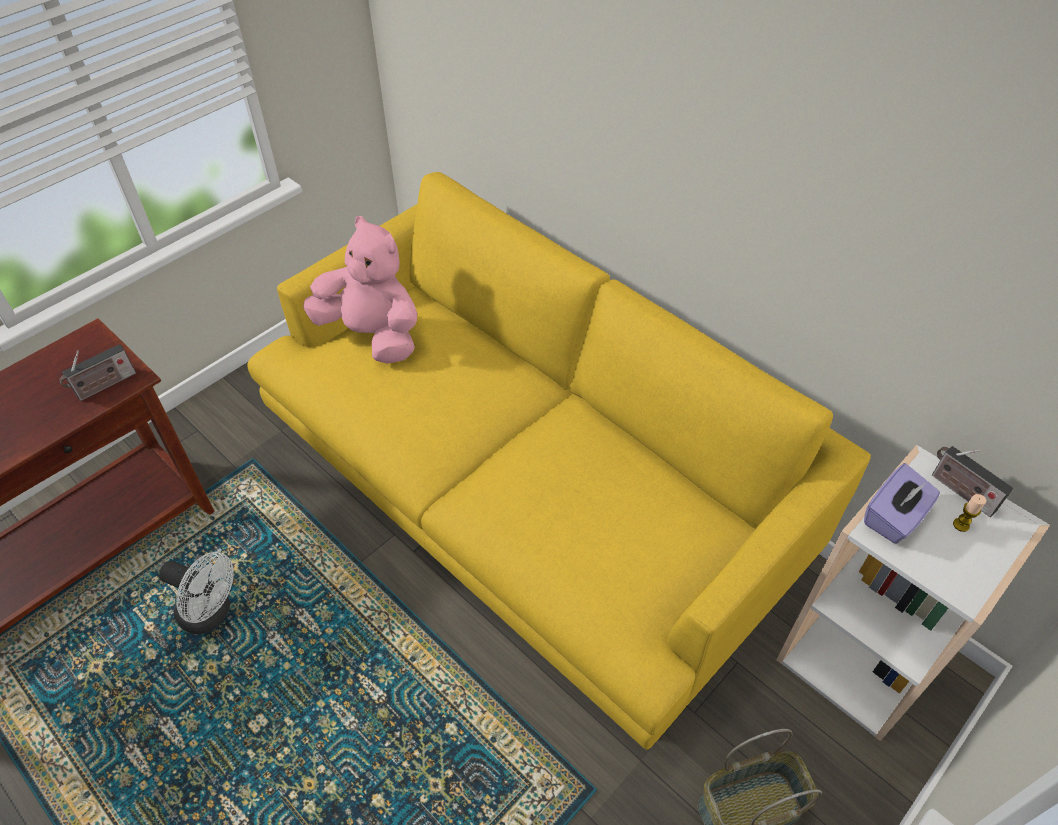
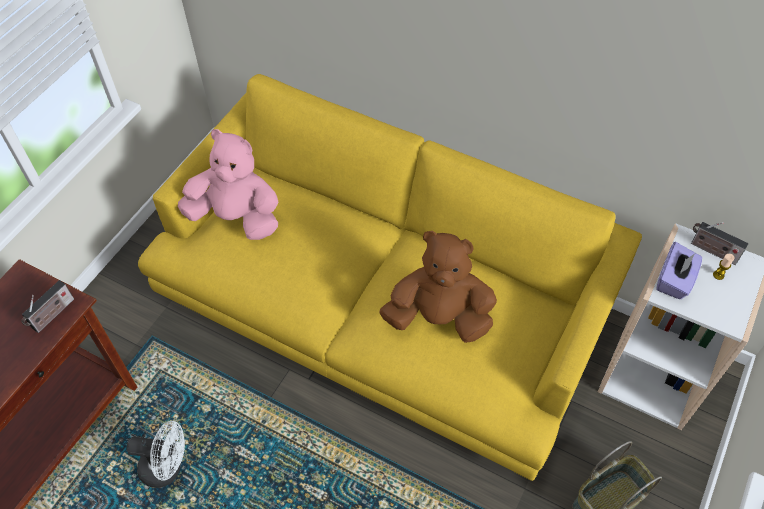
camera: 15 degrees left, 5 degrees up
none -> brown plush toy [379,231,497,343]

